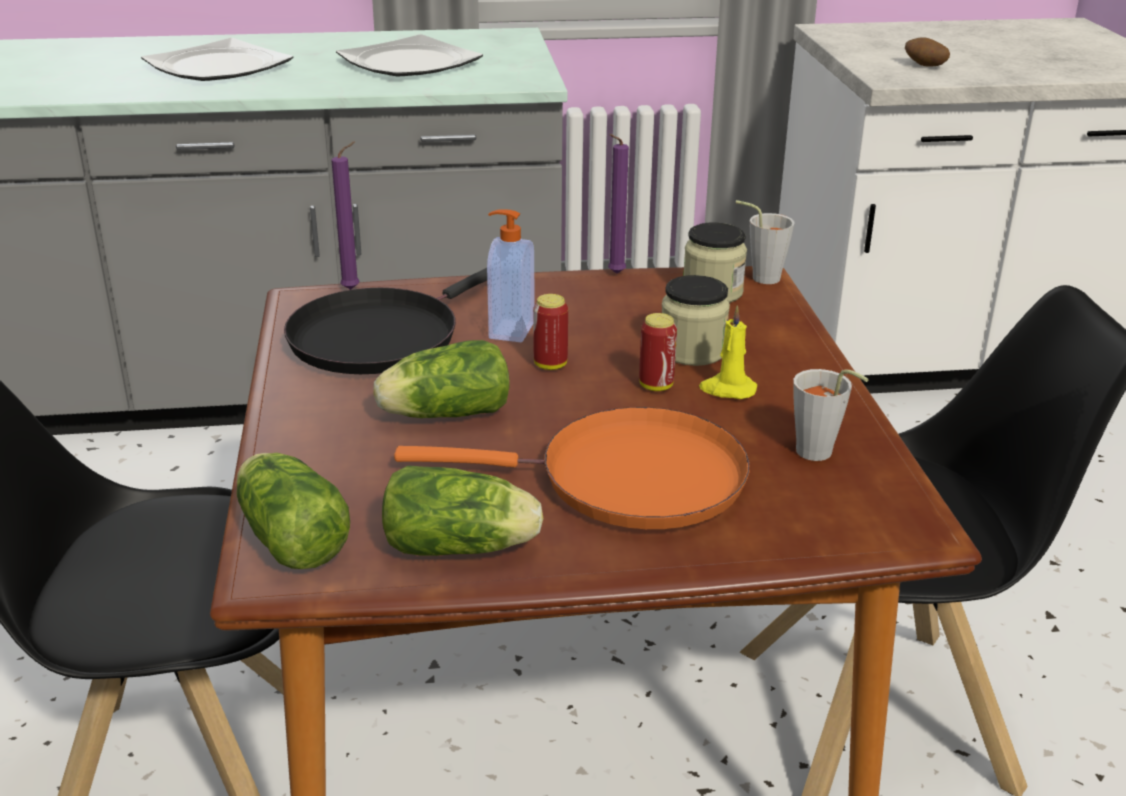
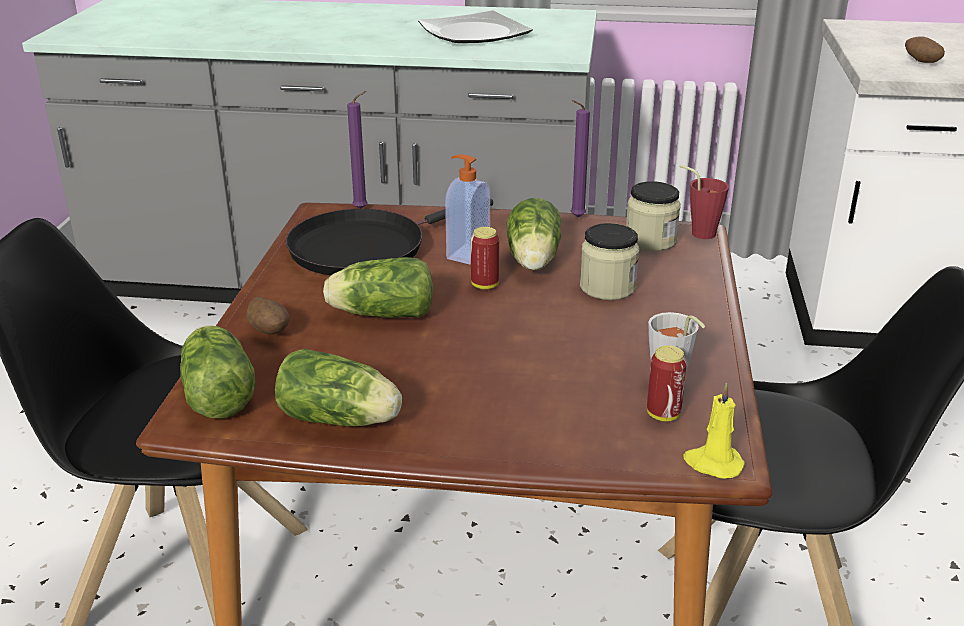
camera: 15 degrees right, 0 degrees up
plate [141,38,293,81] -> none
orange frying pan [394,407,750,529] -> none
can [639,313,677,391] -> can moved to [647,345,687,422]
yellow candle [699,305,757,399] -> yellow candle moved to [683,382,745,479]
grey cup [736,200,795,284] -> red cup [679,165,729,239]
none -> potato [246,297,290,334]
none -> lettuce [507,198,561,271]

